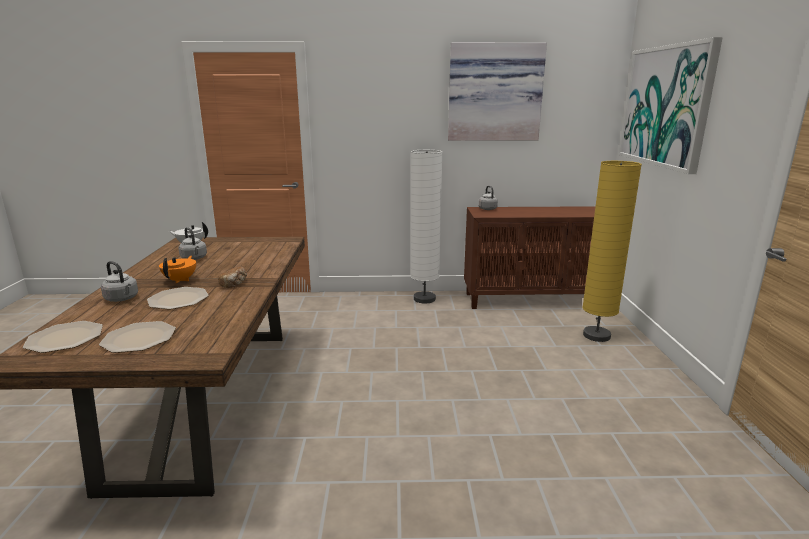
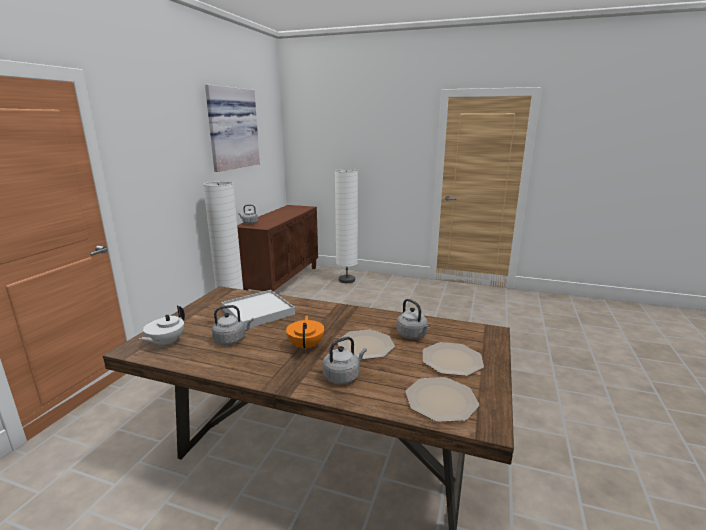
camera: 70 degrees left, 0 degrees up
orange teapot [159,256,196,283] -> orange teapot turned 60 degrees clockwise [286,315,324,351]
bread [218,267,247,288] -> none
yellow floor lamp [582,161,642,342] -> white floor lamp [335,169,358,283]
picture [618,37,723,174] -> none
none -> white tray [222,290,295,328]
none -> grey kettle [397,299,430,339]

